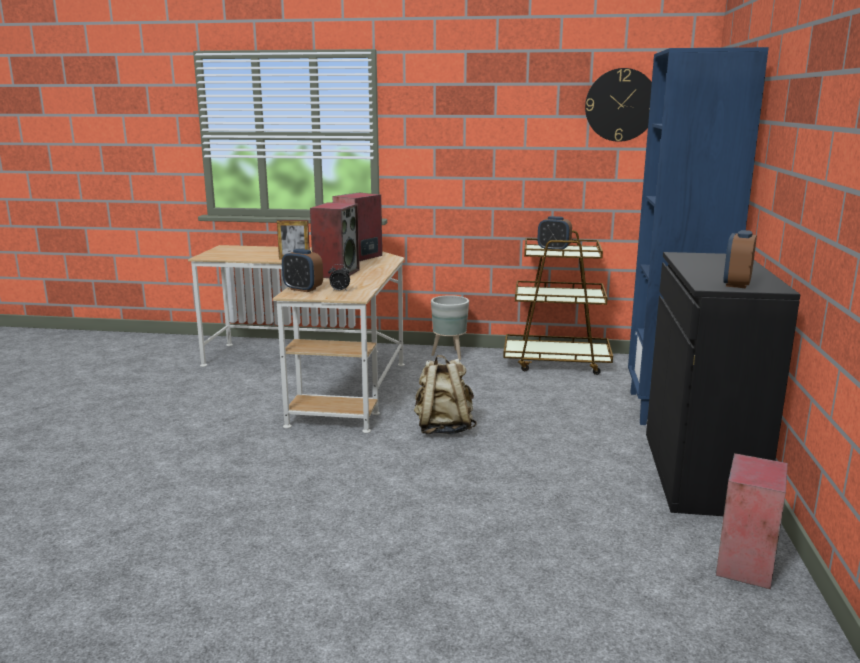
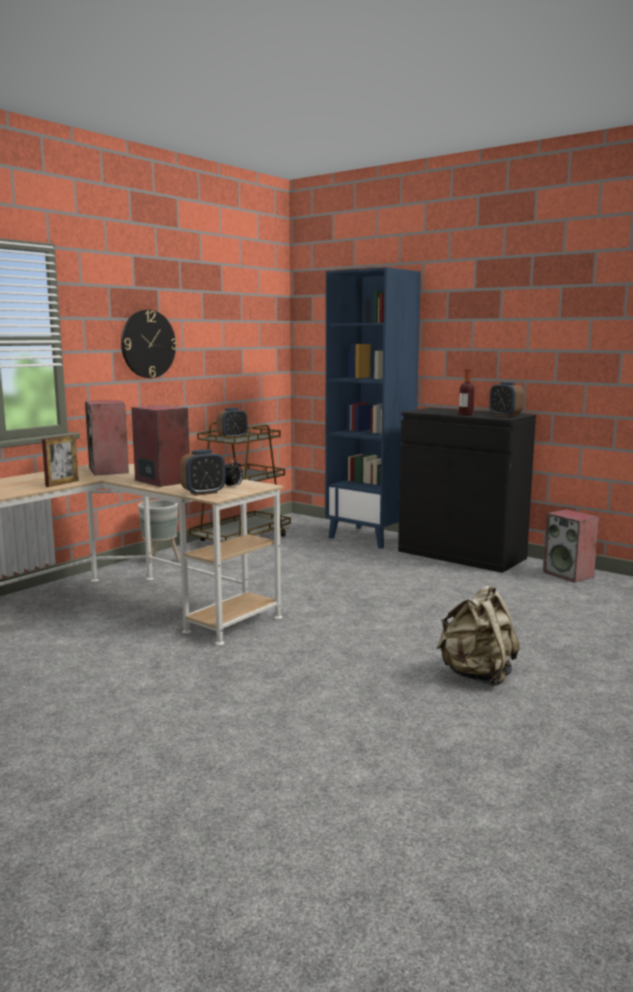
camera: 60 degrees left, 5 degrees down
beige backpack [414,355,477,434] -> beige backpack moved to [436,586,520,687]
wall clock [585,68,652,142] -> wall clock moved to [121,310,177,378]
none -> bottle [459,369,475,415]

